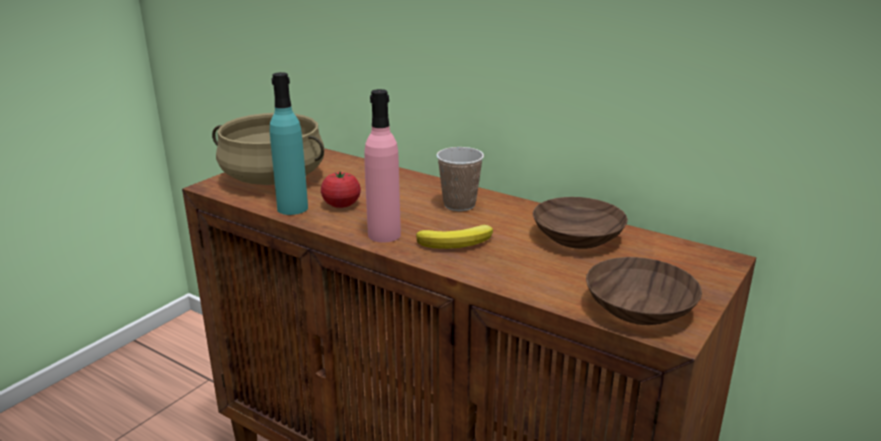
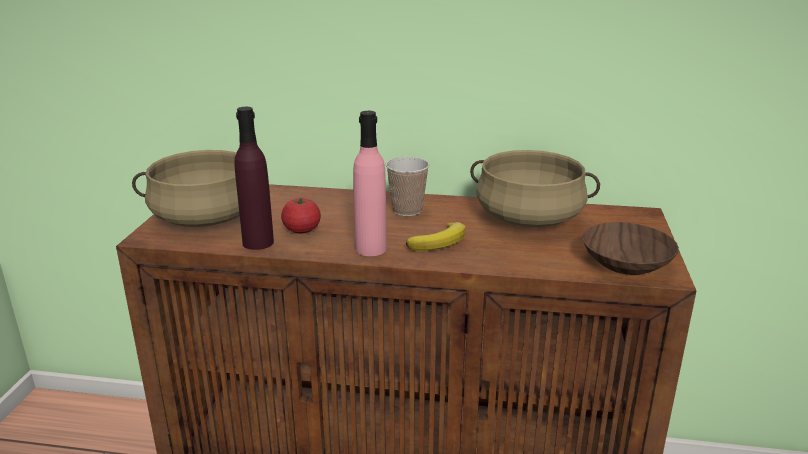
camera: 25 degrees left, 0 degrees up
turquoise bottle [270,72,308,215] -> purple bottle [234,107,274,250]
brown bowl [533,197,628,249] -> beige cooking pot [470,150,600,227]

